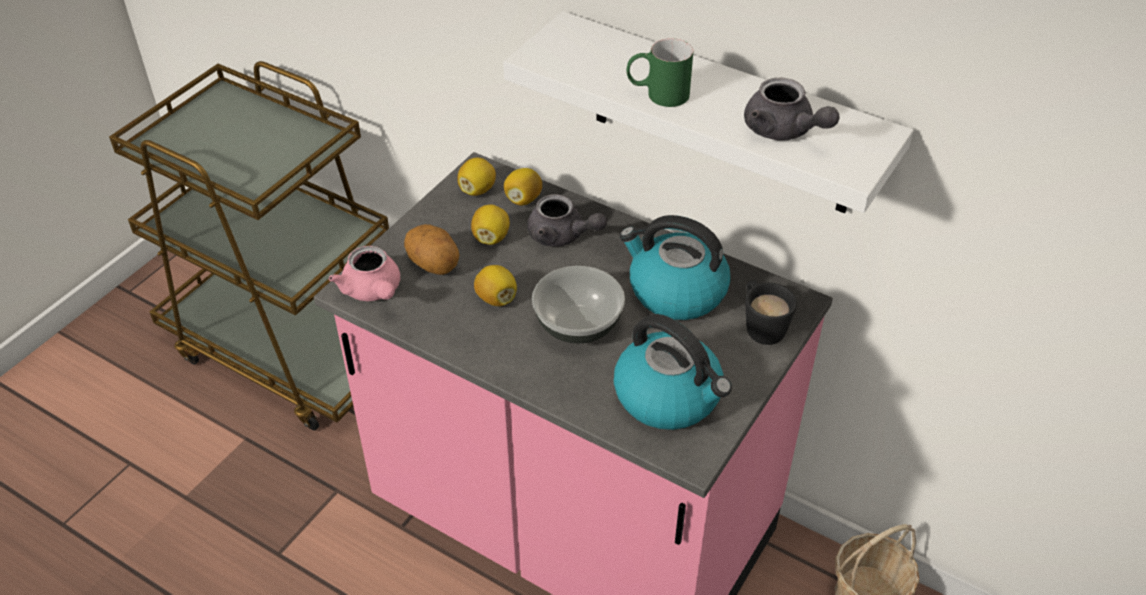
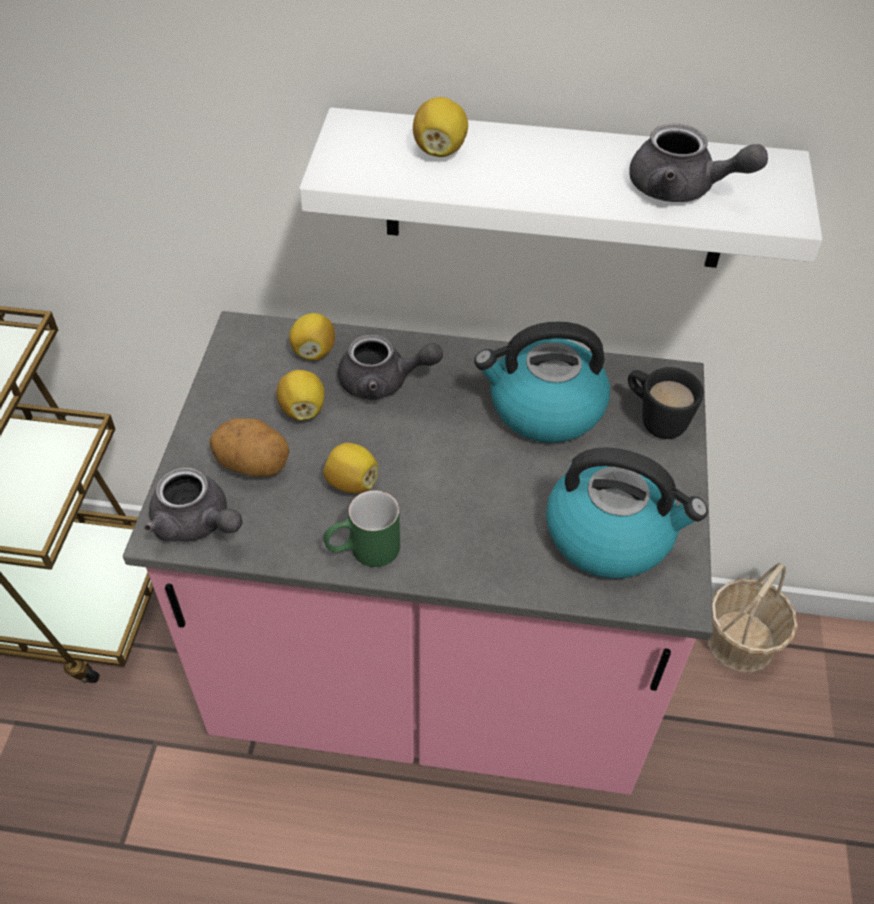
camera: 25 degrees left, 5 degrees up
pink teapot [329,246,400,301] -> grey teapot [145,467,242,542]
lemon [458,158,496,196] -> lemon moved to [413,97,468,157]
bowl [532,266,625,344] -> none
green mug [627,38,693,107] -> green mug moved to [323,490,400,567]

